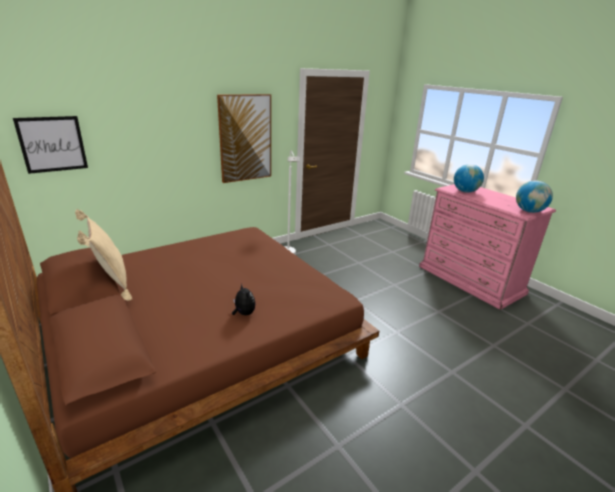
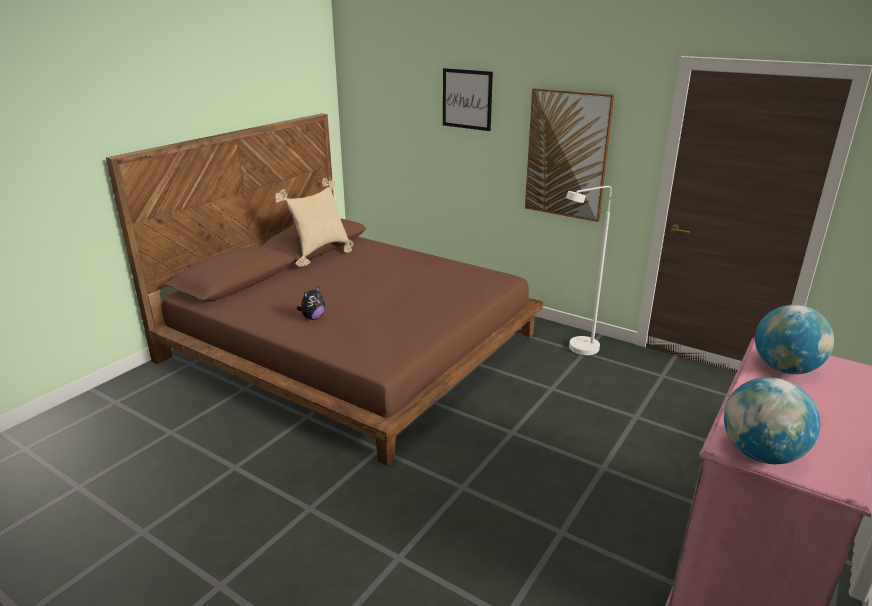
camera: 70 degrees right, 0 degrees up
picture [13,116,88,174] -> picture moved to [443,68,493,131]

